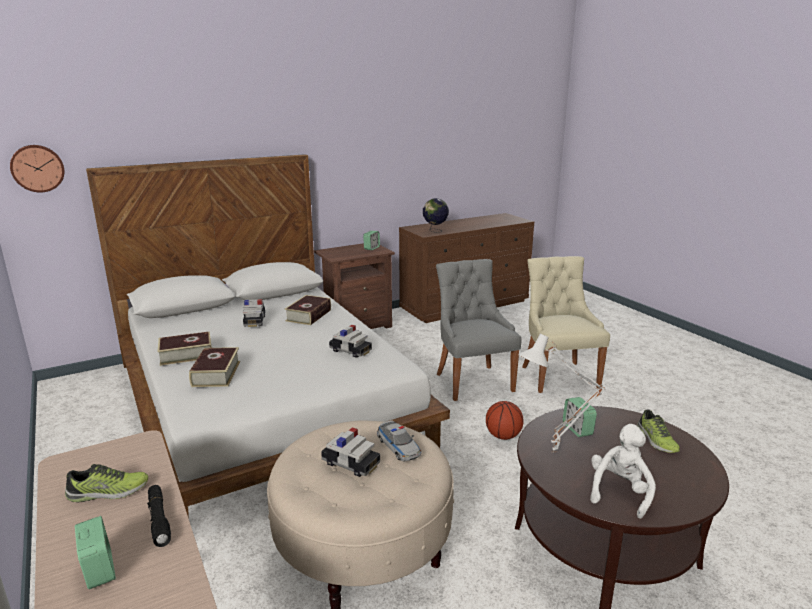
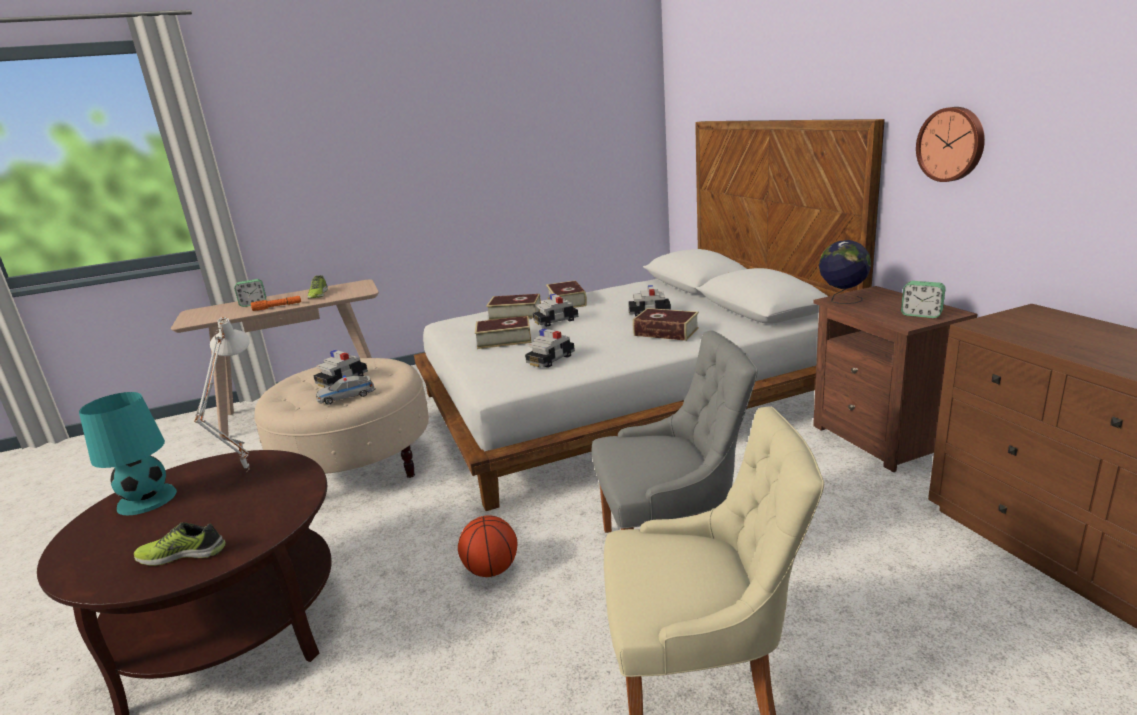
camera: 100 degrees right, 0 degrees up
wall clock [10,145,64,193] -> wall clock moved to [916,107,985,182]
black flashlight [147,485,171,547] -> orange flashlight [251,296,301,311]
globe [423,198,449,233] -> globe moved to [819,240,871,304]
alarm clock [563,397,597,437] -> none
white plush toy [590,424,656,519] -> turquoise table lamp [79,392,177,515]
none -> book [475,316,532,349]
none -> toy car [533,294,578,327]

